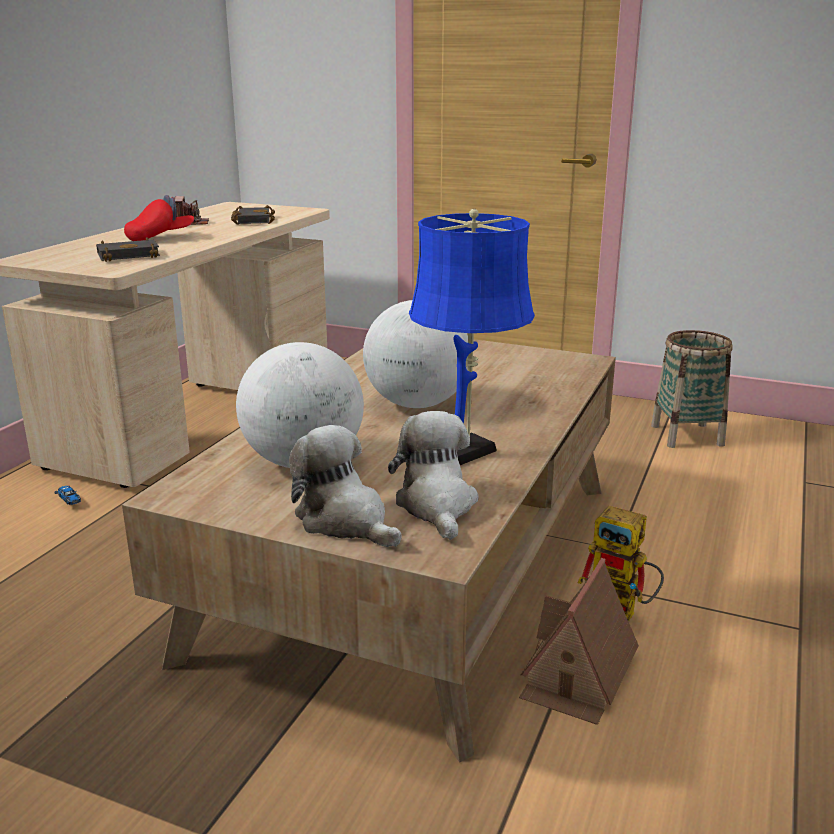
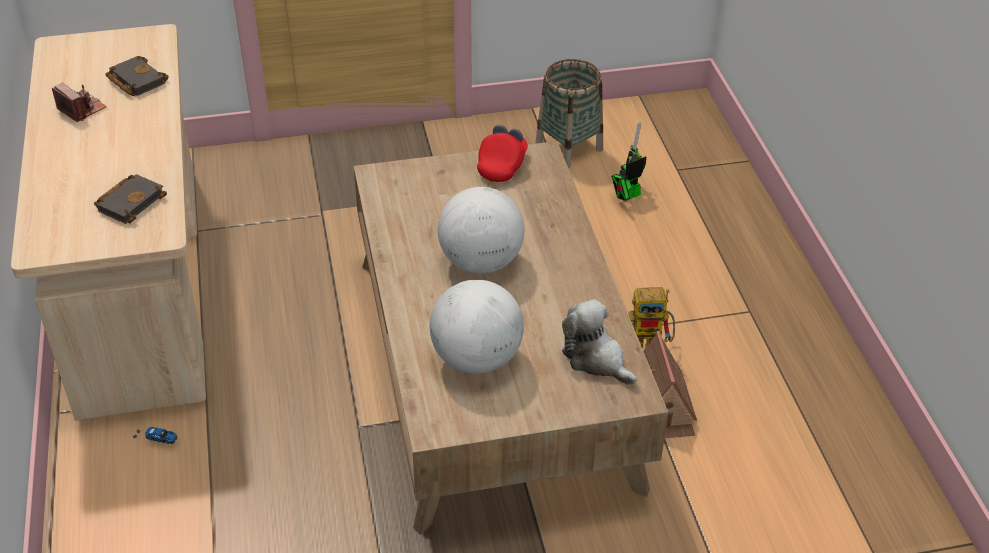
camera: 35 degrees left, 20 degrees up
red cap [124,195,194,241] -> red cap moved to [477,125,528,182]
plush toy [289,425,402,547] -> none
blue table lamp [409,209,535,465] -> none
none -> toy robot [611,122,646,201]

